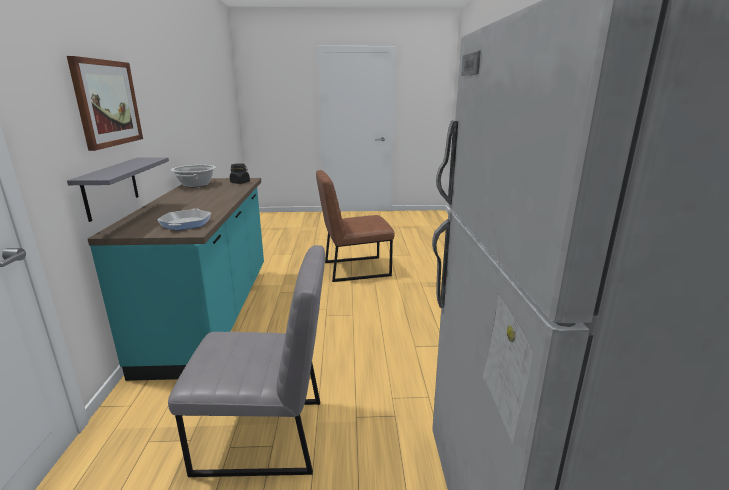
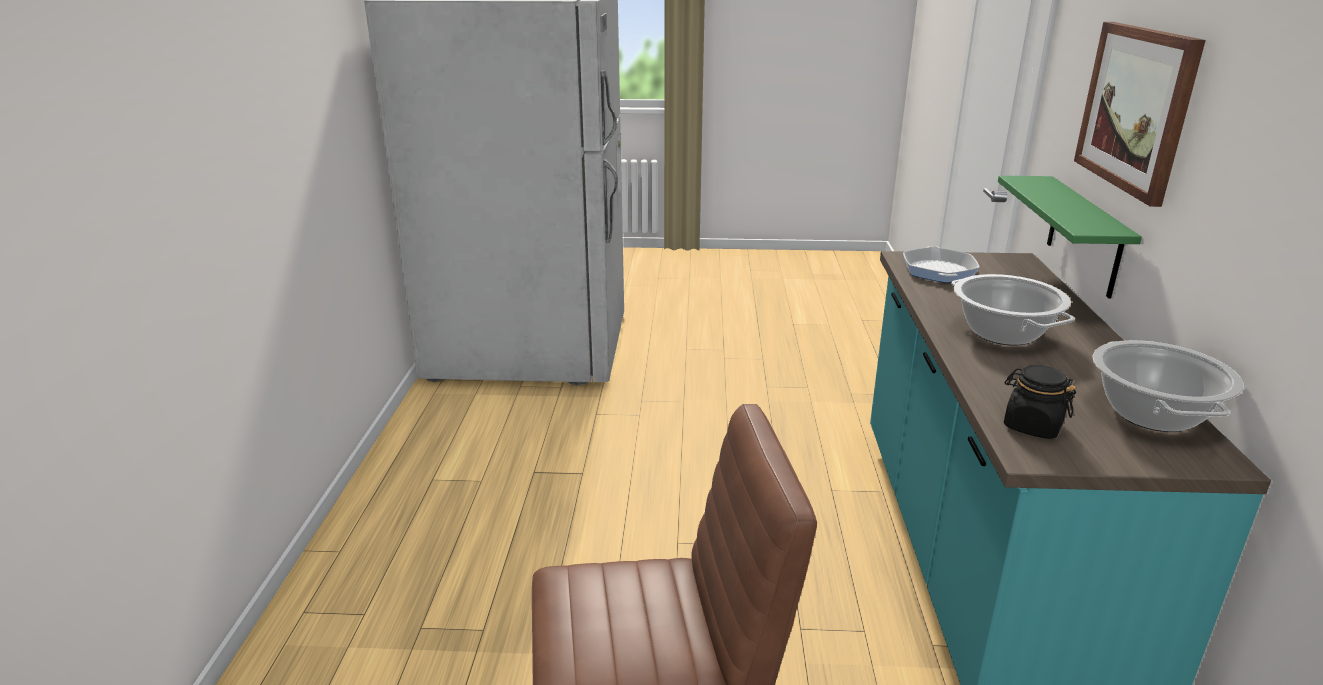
camera: 175 degrees left, 5 degrees up
grey shelf [67,157,169,222] -> green shelf [998,176,1142,299]
grey chair [168,245,325,477] -> none
none -> cooking pot [951,274,1075,346]

